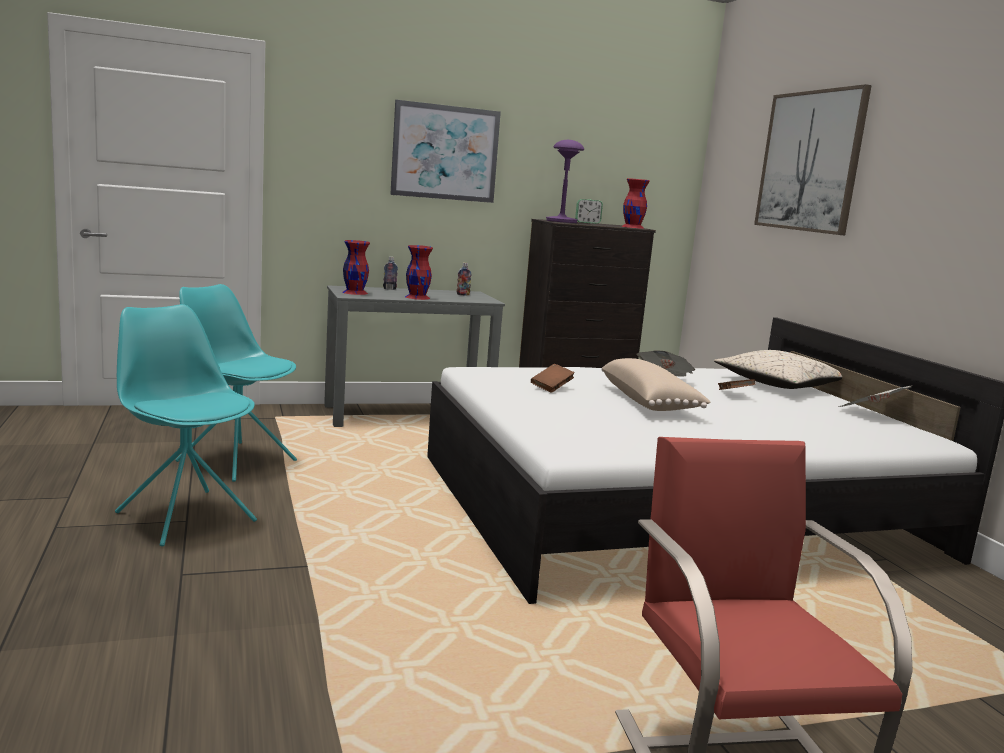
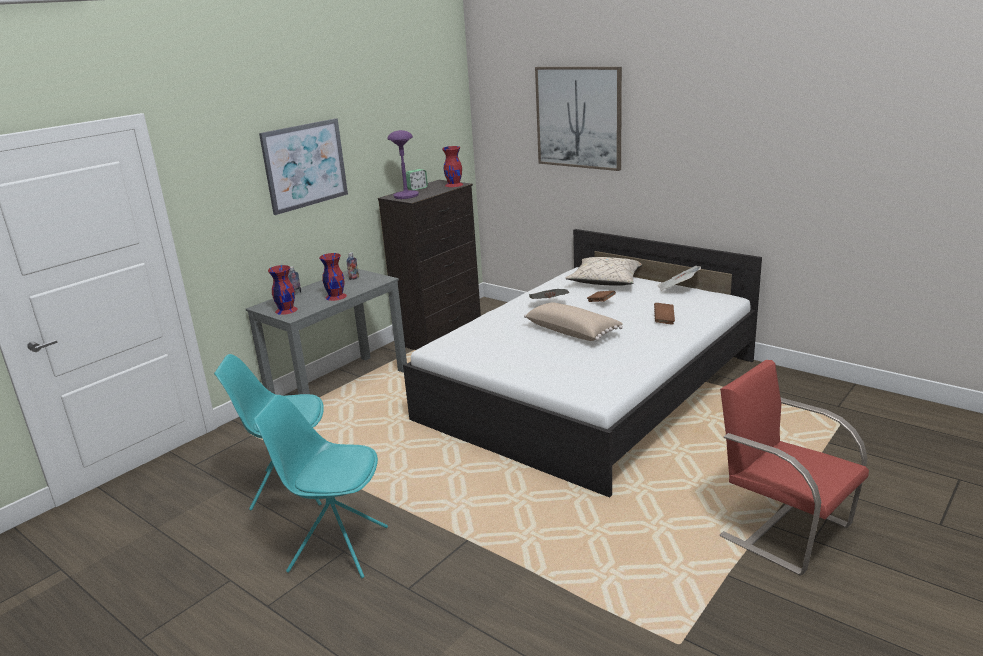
camera: 30 degrees left, 10 degrees up
brown book [531,364,575,393] -> brown book moved to [654,303,675,325]

